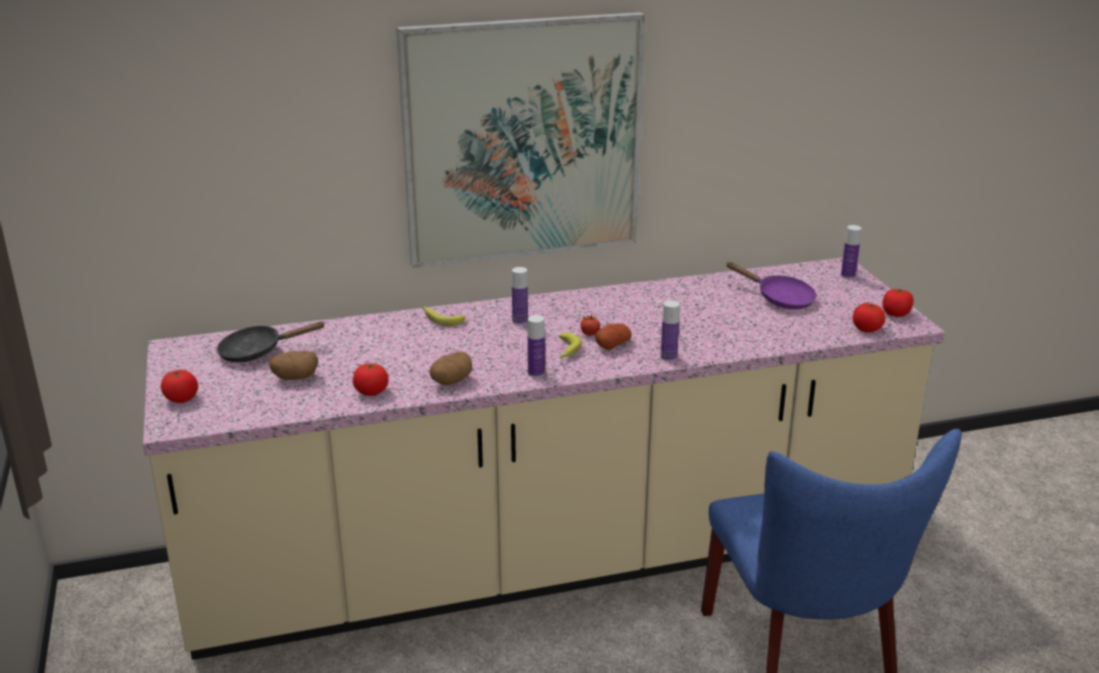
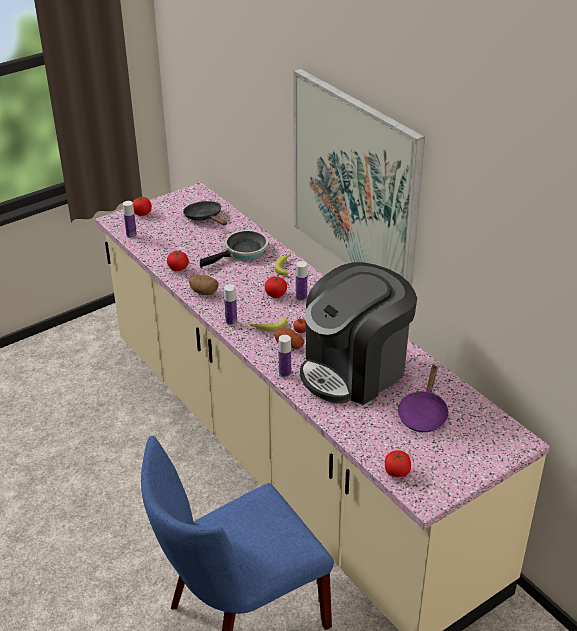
camera: 70 degrees right, 10 degrees up
potato [269,351,318,380] -> none
bottle [841,225,861,279] -> bottle moved to [123,201,137,238]
tomato [882,288,913,317] -> tomato moved to [265,276,287,298]
none -> frying pan [200,230,269,267]
none -> coffee machine [300,262,417,405]

